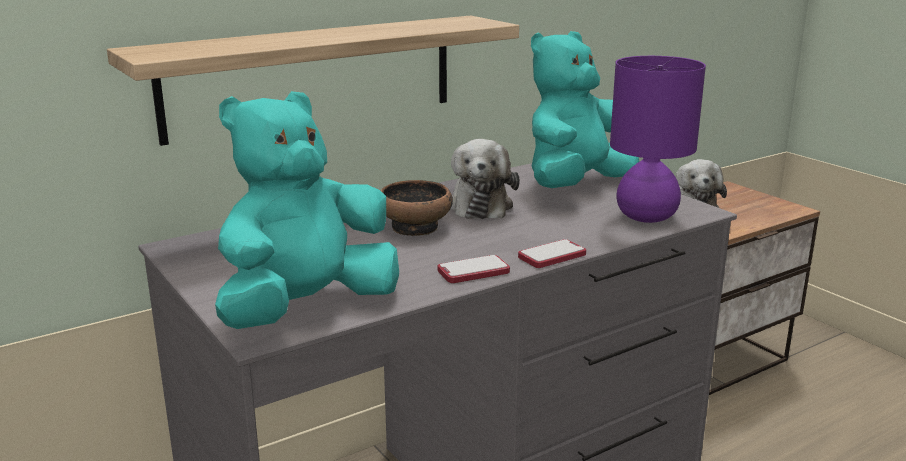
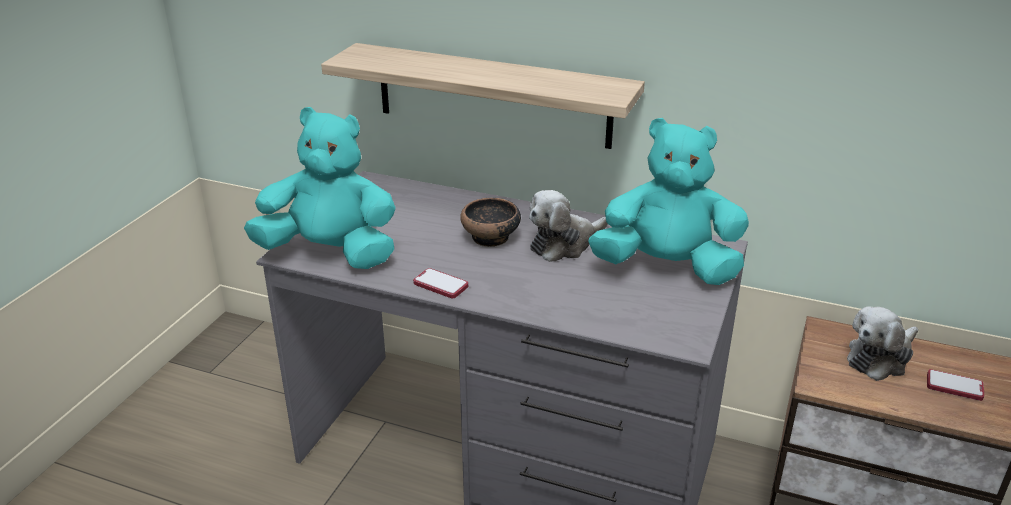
camera: 55 degrees right, 10 degrees up
phone [518,239,586,268] -> phone moved to [927,369,984,401]
purple table lamp [610,56,706,223] -> none

